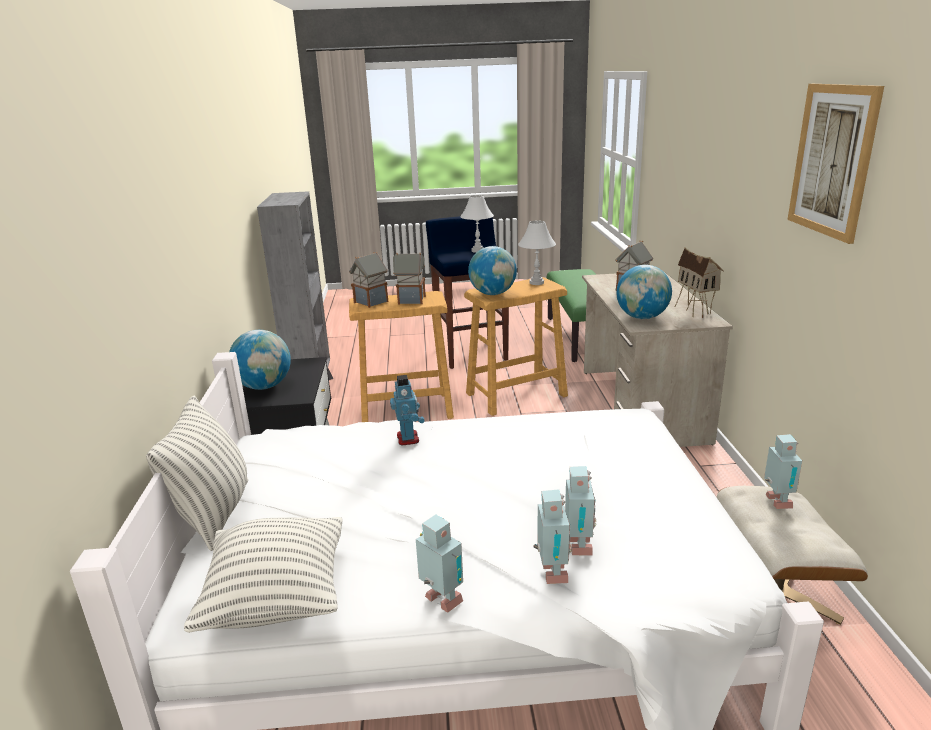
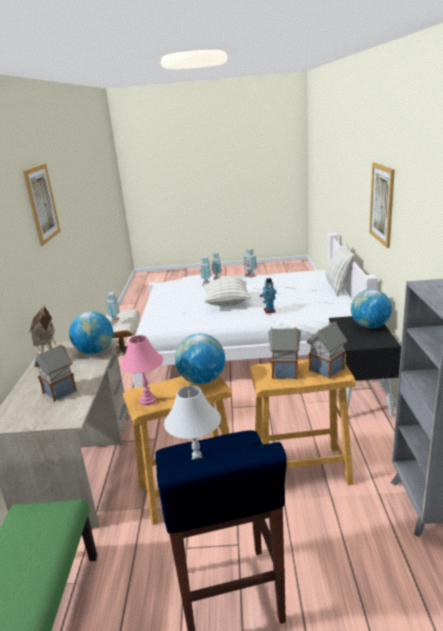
camera: 175 degrees left, 0 degrees up
pillow [184,517,343,633] -> pillow moved to [203,277,251,306]
white table lamp [518,221,556,285] -> pink table lamp [120,335,163,406]
none -> picture [369,162,395,248]

